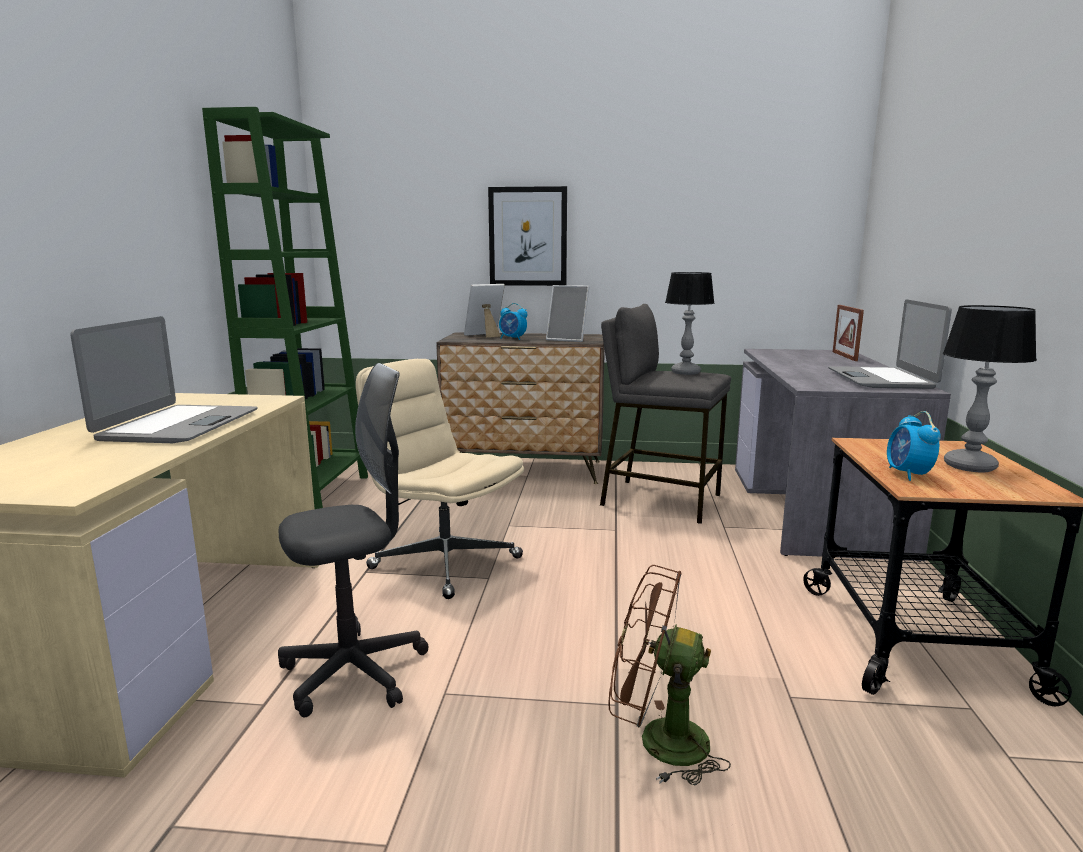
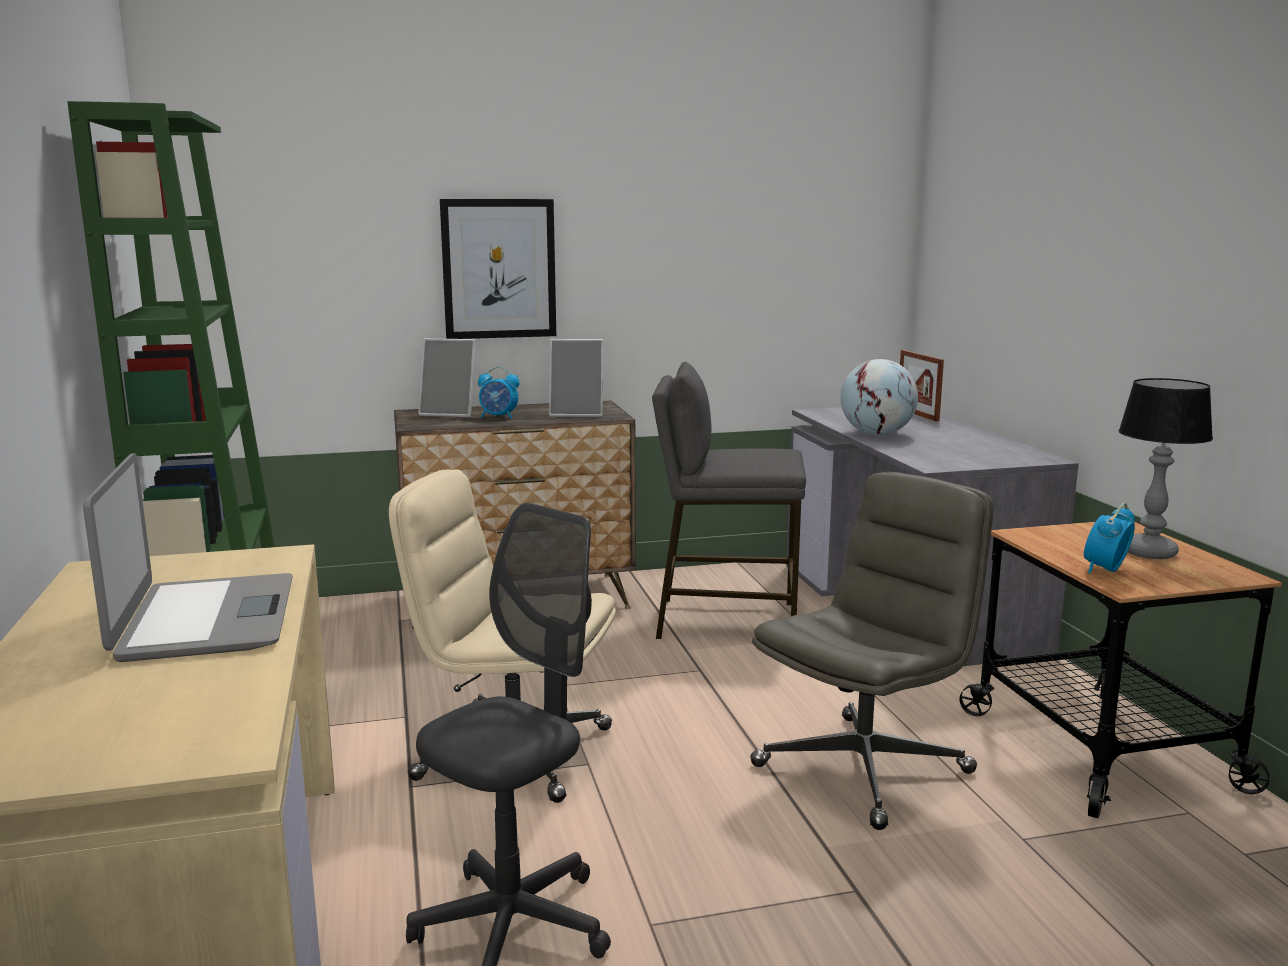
camera: 20 degrees left, 0 degrees up
picture frame [464,284,505,338] -> picture frame turned 120 degrees counterclockwise [418,338,476,417]
brown fan [609,565,731,785] -> none
table lamp [665,272,714,375] -> none
laptop [828,299,952,389] -> none
alarm clock [887,411,941,481] -> alarm clock turned 60 degrees clockwise [1084,503,1135,574]
none -> grey office chair [750,472,993,830]
none -> globe [841,359,918,435]

